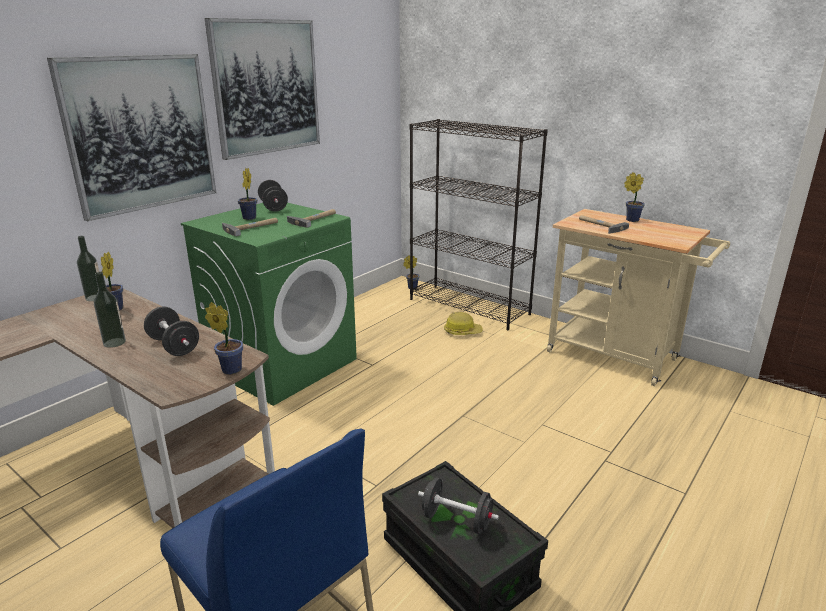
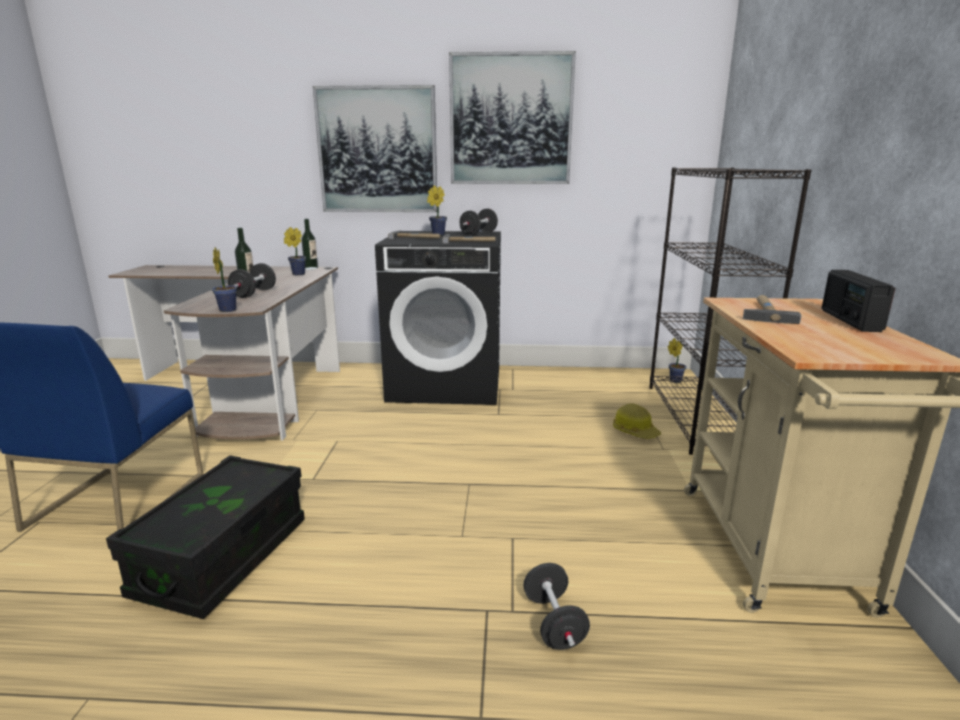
camera: 55 degrees right, 5 degrees down
green washing machine [181,203,357,406] -> black washing machine [375,231,501,405]
black dumbbell [418,478,499,534] -> black dumbbell moved to [523,563,590,650]
potted plant [624,172,645,222] -> radio [821,270,895,332]

